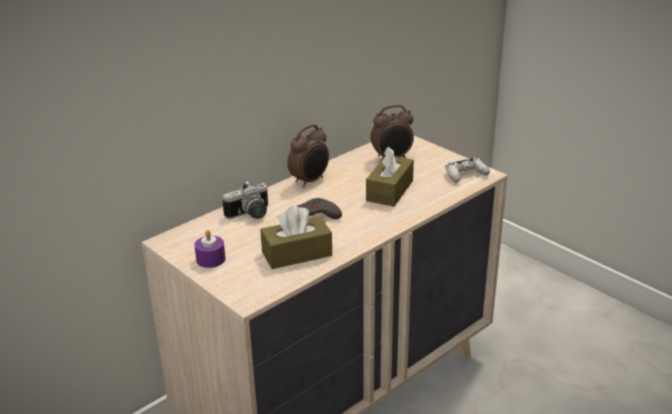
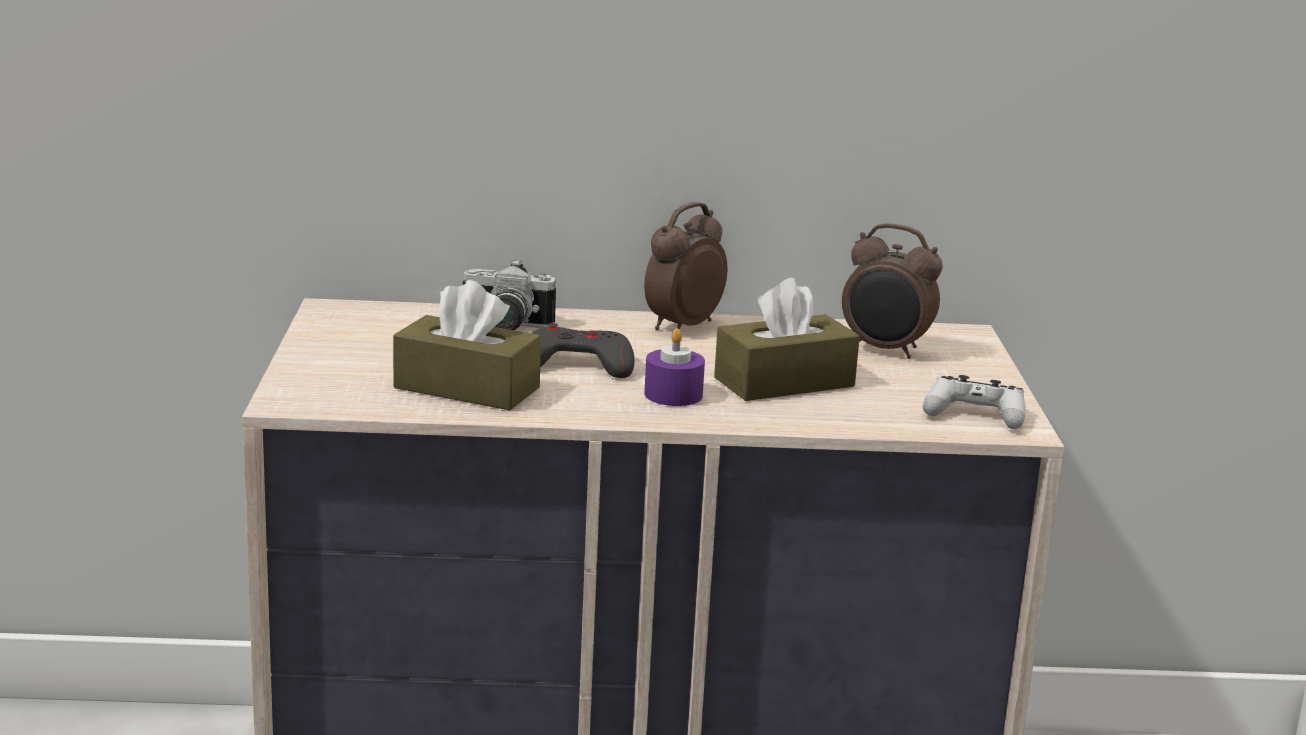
camera: 40 degrees right, 10 degrees down
purple candle [194,230,225,268] -> purple candle moved to [644,328,705,406]
alarm clock [287,124,329,188] -> alarm clock turned 135 degrees clockwise [644,202,727,330]

